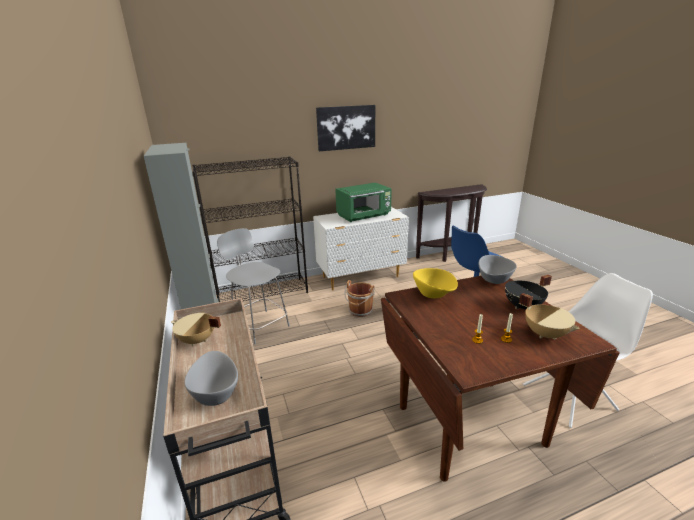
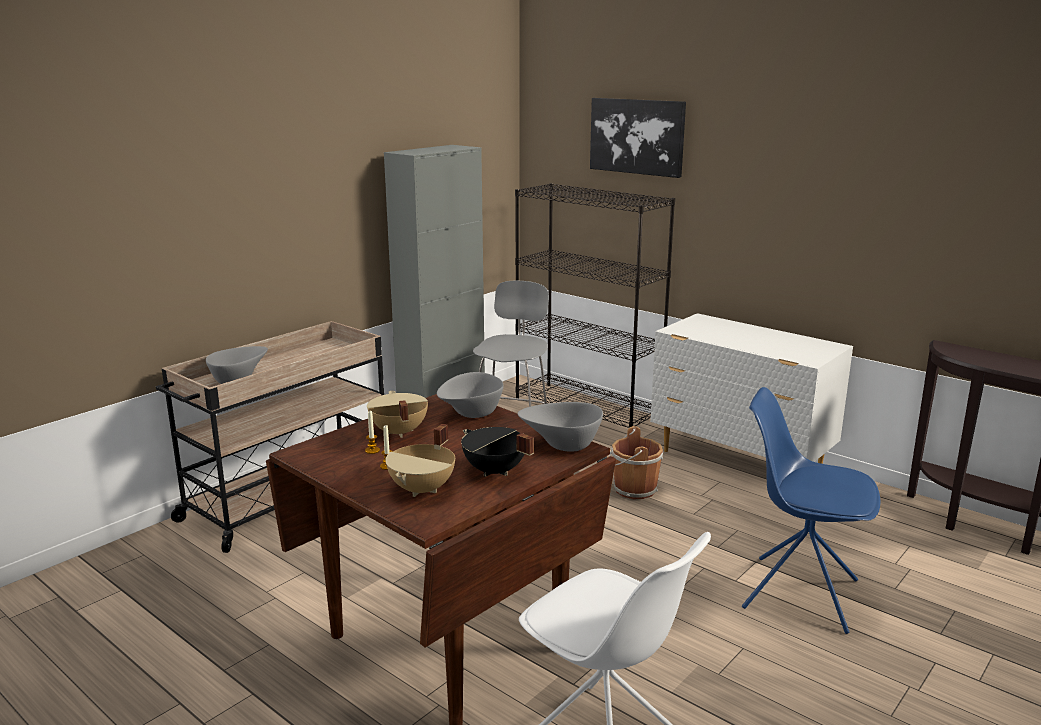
camera: 60 degrees right, 5 degrees down
beige cooking pot [171,313,221,346] -> beige cooking pot moved to [367,391,428,438]
picture [316,105,375,151] -> picture moved to [590,98,686,178]
green microwave [335,182,392,222] -> none
yellow bowl [413,268,458,298] -> grey bowl [437,372,504,418]

